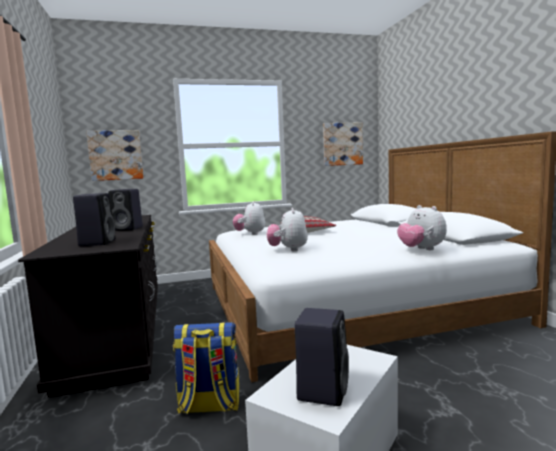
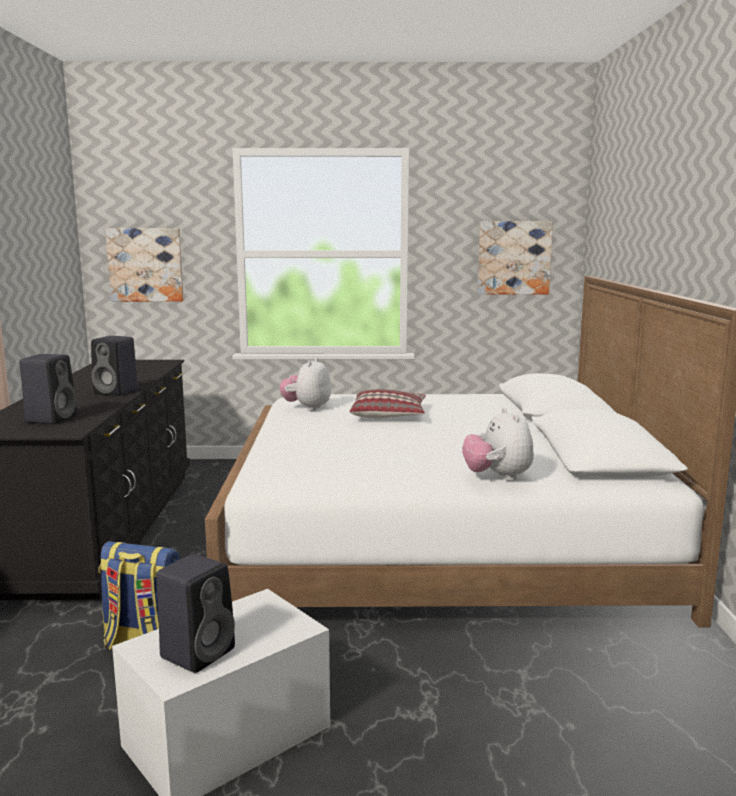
camera: 15 degrees right, 5 degrees up
plush toy [267,208,308,251] -> none

